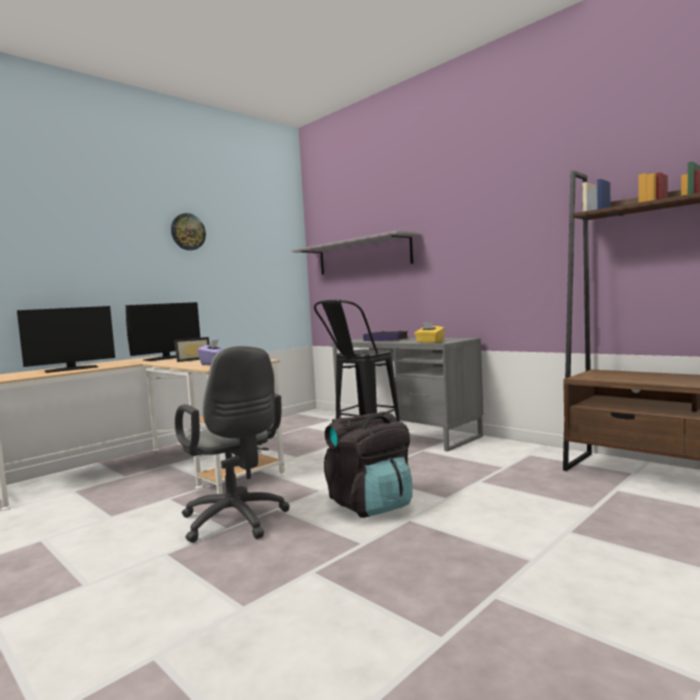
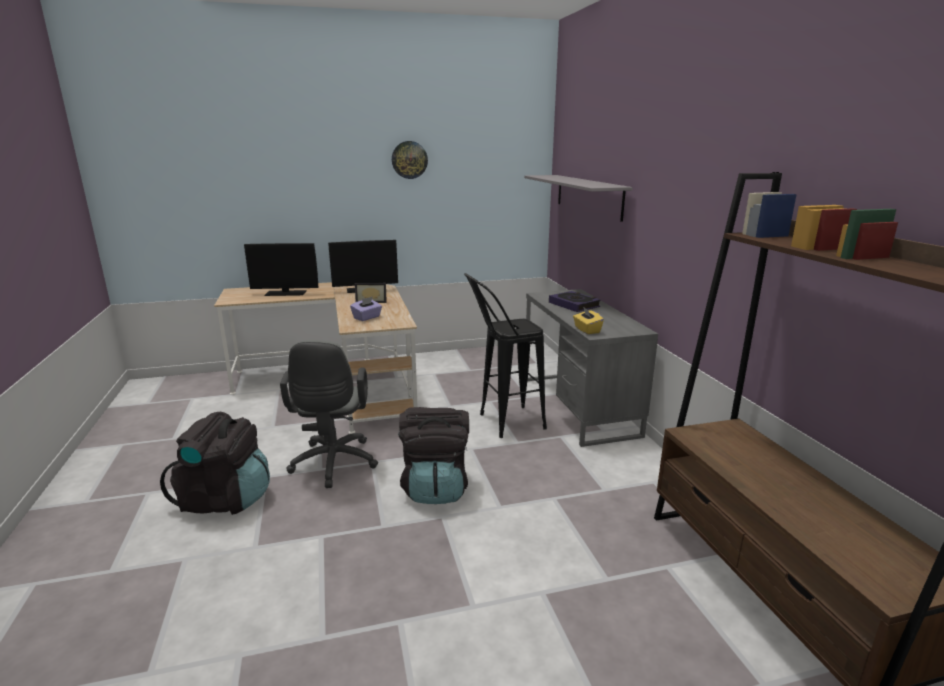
camera: 30 degrees right, 15 degrees up
none -> black backpack [160,412,270,515]

